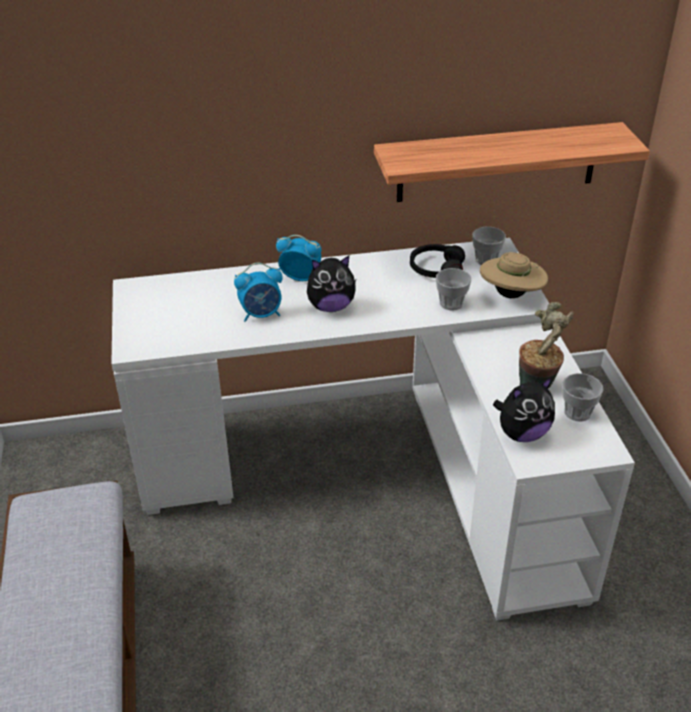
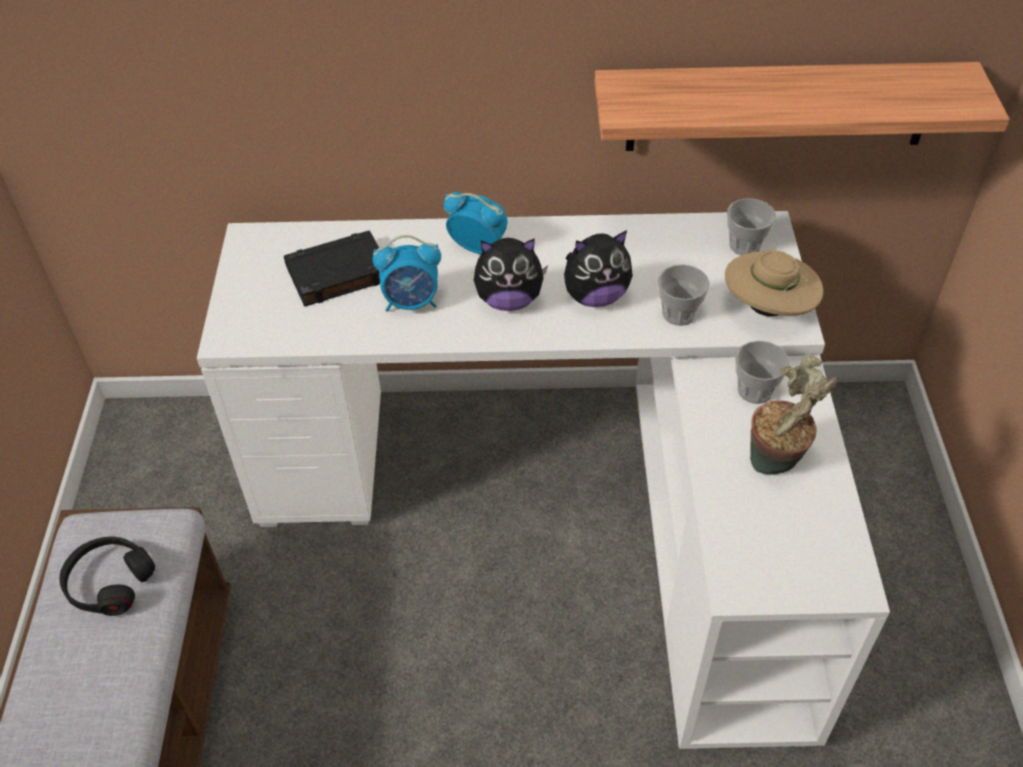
camera: 10 degrees right, 10 degrees up
black headphones [410,244,465,278] -> black headphones moved to [59,536,155,616]
plush toy [493,377,555,442] -> plush toy moved to [564,230,633,307]
cup [562,373,604,422] -> cup moved to [735,341,790,404]
none -> black book [284,230,380,307]

